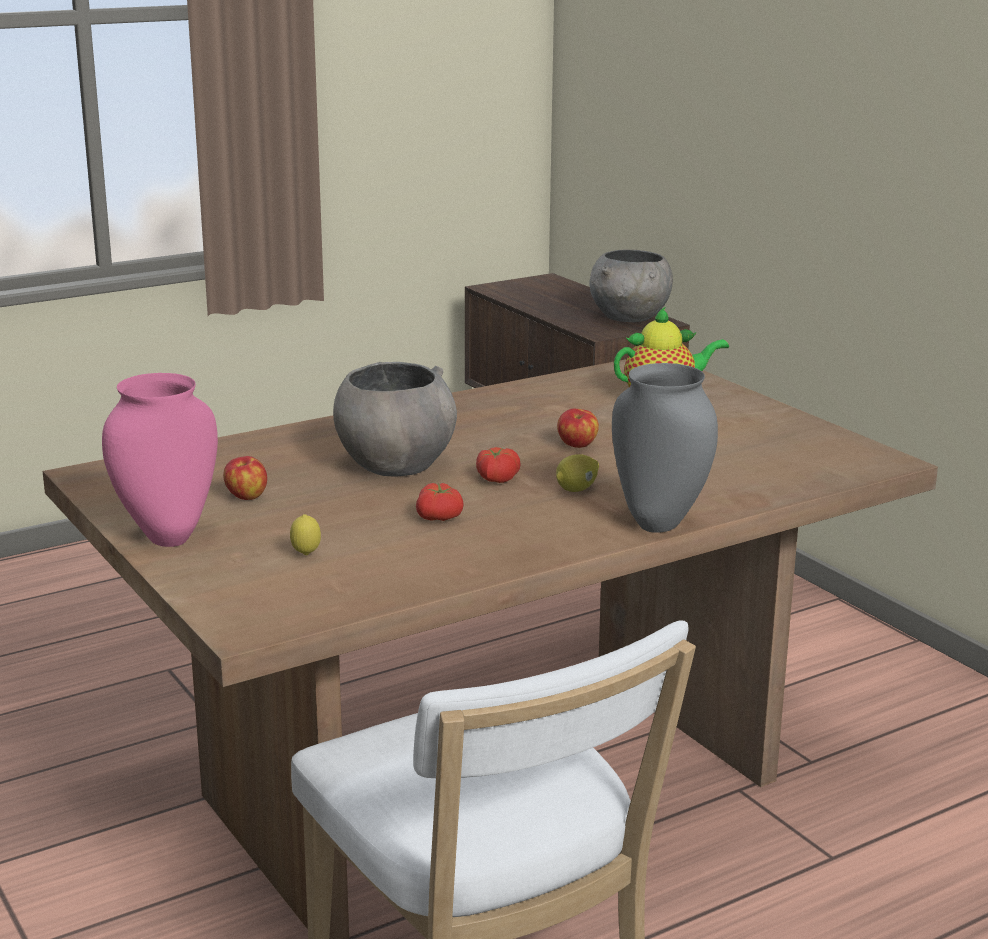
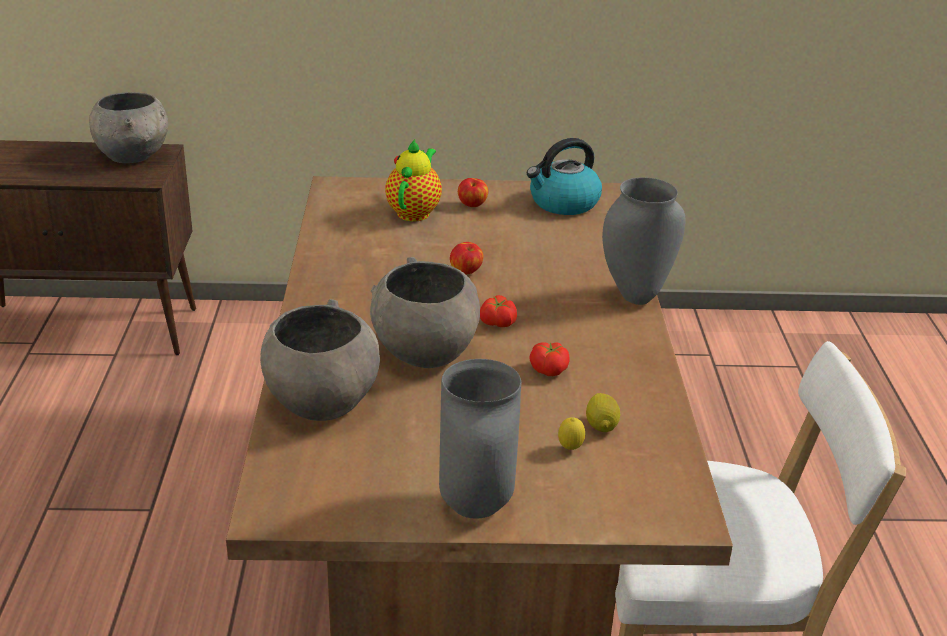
camera: 60 degrees left, 10 degrees up
pink vase [102,373,218,547] -> grey vase [439,359,521,518]
apple [223,456,267,500] -> apple moved to [458,178,488,207]
lemon [556,454,599,492] -> lemon moved to [586,393,620,432]
none -> grey bowl [260,299,380,421]
none -> kettle [527,138,602,215]

